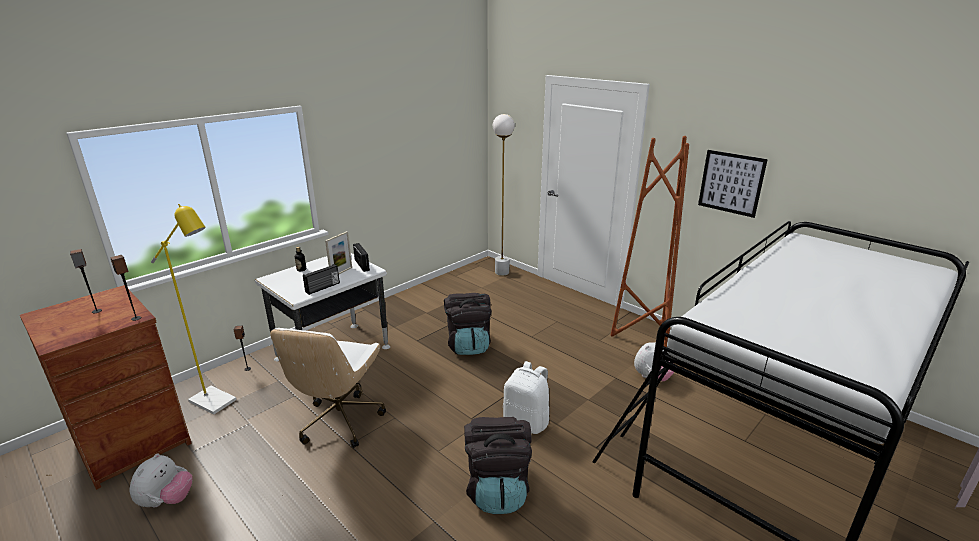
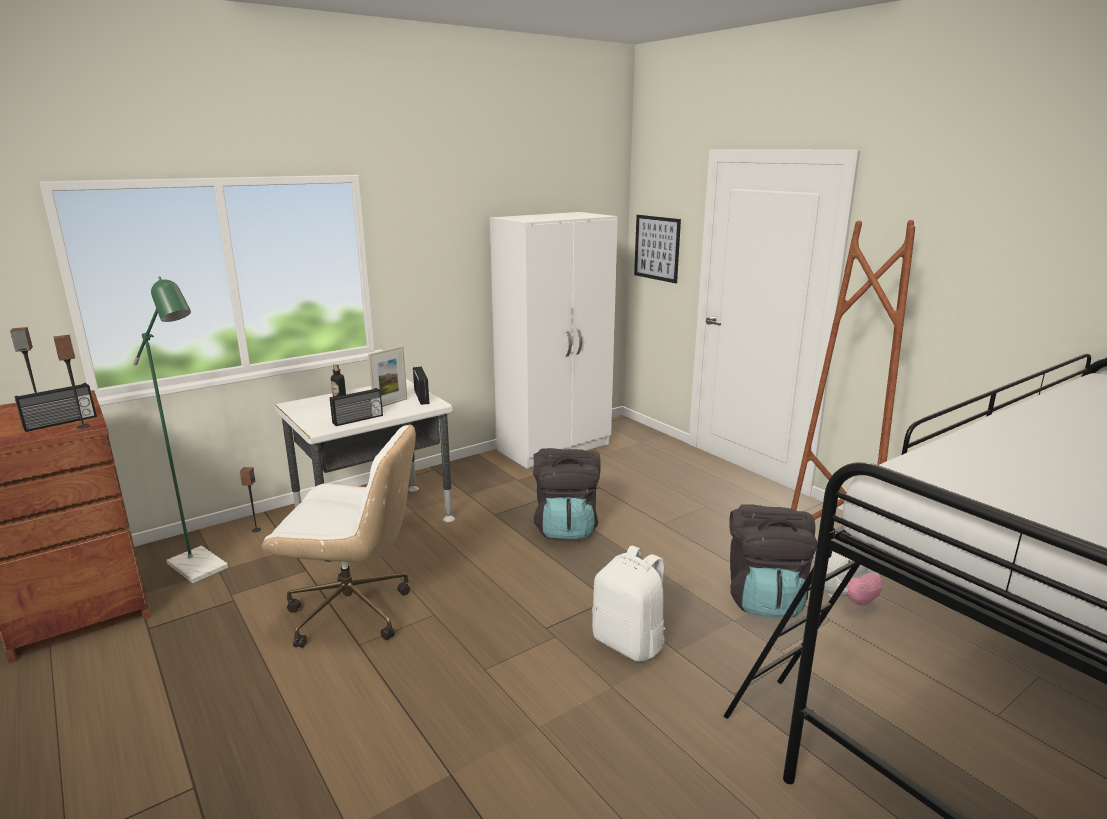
camera: 10 degrees right, 5 degrees down
plush toy [130,454,193,507] -> none
yellow floor lamp [151,204,237,414] -> green floor lamp [133,276,228,583]
white office chair [270,328,386,448] -> white office chair turned 105 degrees counterclockwise [262,424,416,648]
black backpack [464,417,532,514] -> black backpack moved to [729,504,817,618]
white floor lamp [493,114,515,276] -> none
picture [698,150,768,218] -> picture moved to [634,215,681,283]
none -> radio [15,383,97,432]
none -> white wardrobe [490,212,618,469]

